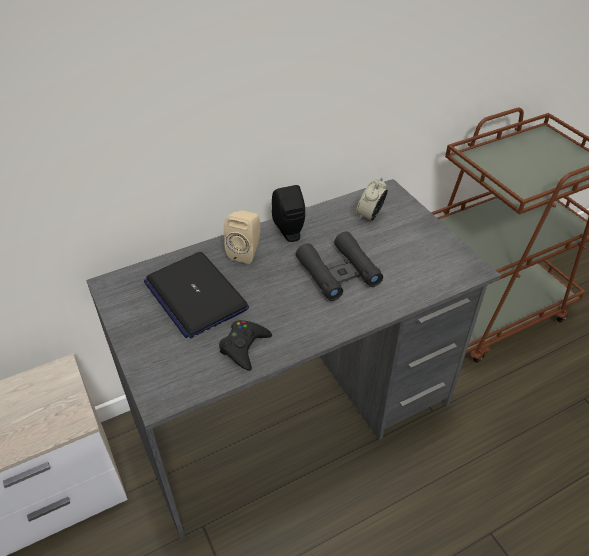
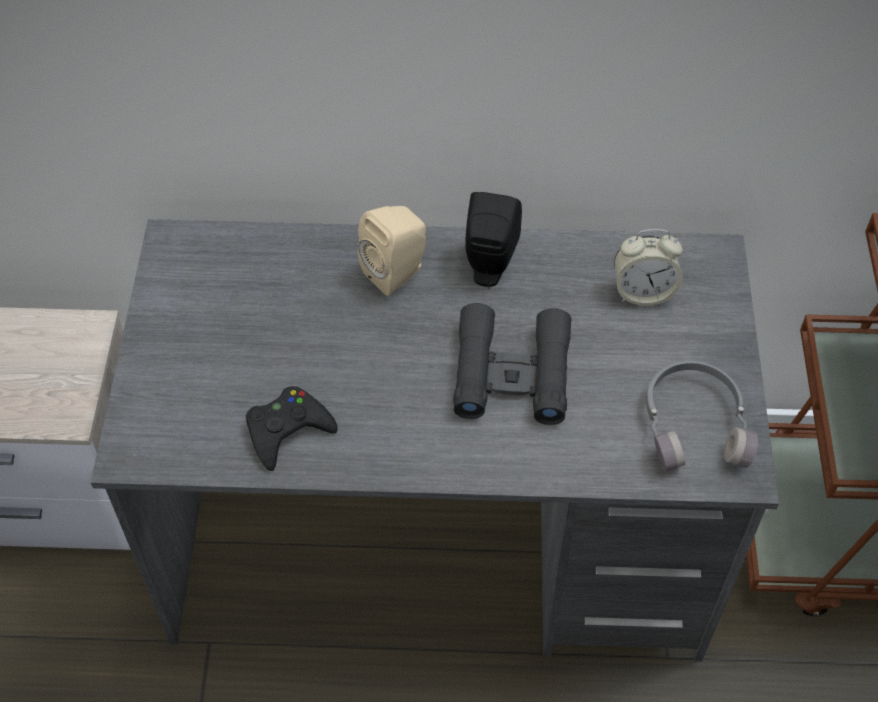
camera: 30 degrees right, 10 degrees up
laptop [144,252,249,338] -> none
alarm clock [356,177,388,221] -> alarm clock turned 150 degrees counterclockwise [614,229,683,306]
none -> grey headphones [646,361,758,472]

